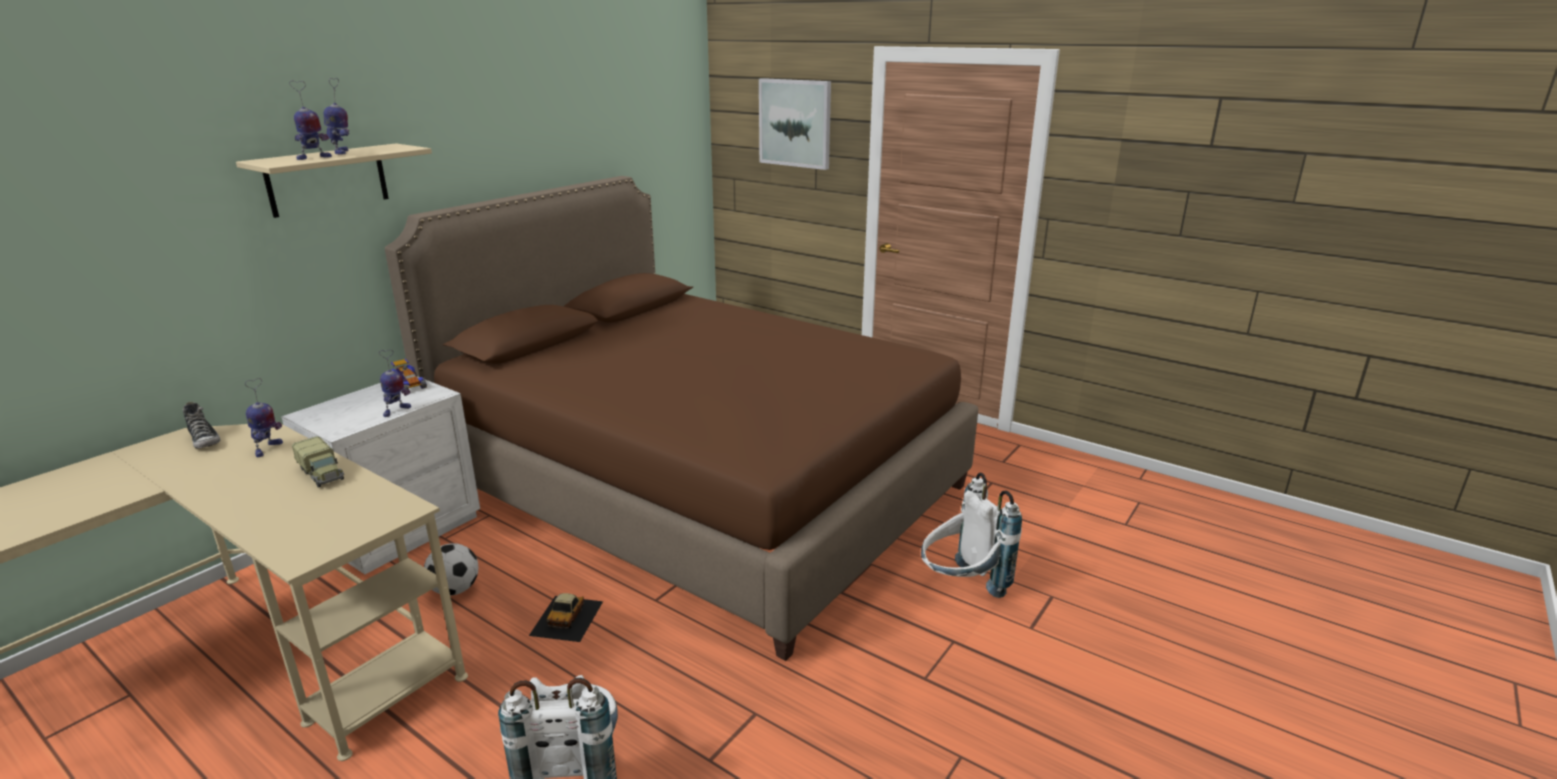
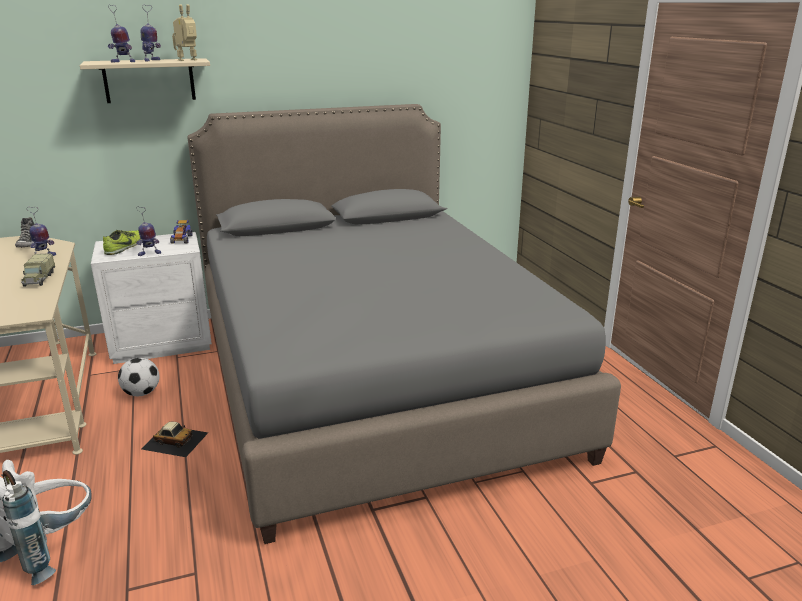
camera: 35 degrees right, 0 degrees up
brown bed [385,176,978,661] -> grey bed [187,104,621,544]
toy car [529,593,603,642] -> toy car turned 120 degrees counterclockwise [141,421,208,457]
picture [759,78,831,170] -> none
white backpack [921,473,1022,598] -> none
none -> shoe [103,230,141,255]
none -> toy robot [172,5,197,61]

